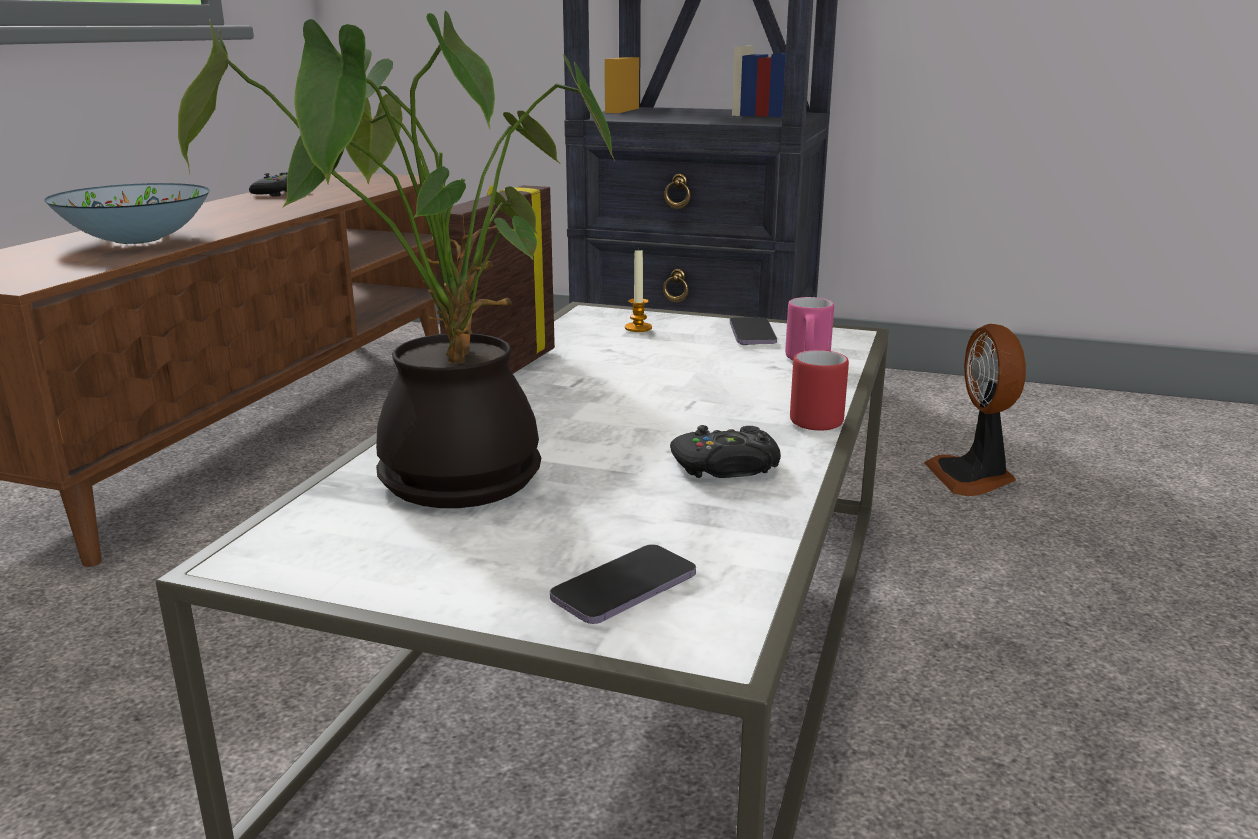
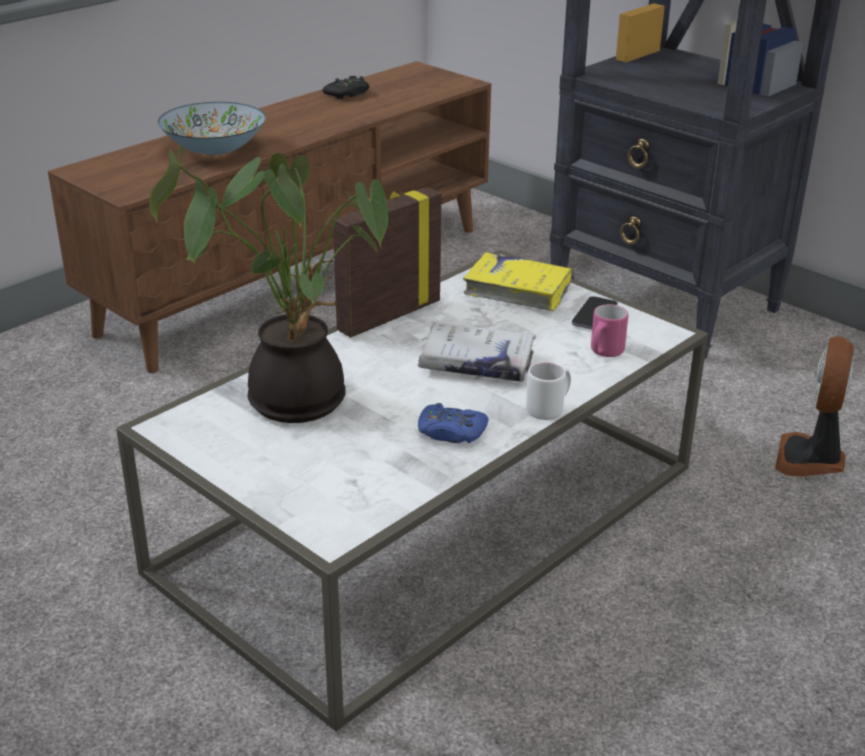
camera: 25 degrees right, 10 degrees up
phone [550,544,696,624] -> none
candle [625,247,652,332] -> yellow book [463,252,575,311]
black game controller [670,425,781,478] -> blue game controller [418,403,489,443]
red mug [790,350,849,431] -> white mug [526,362,571,420]
none -> white book [418,322,536,382]

